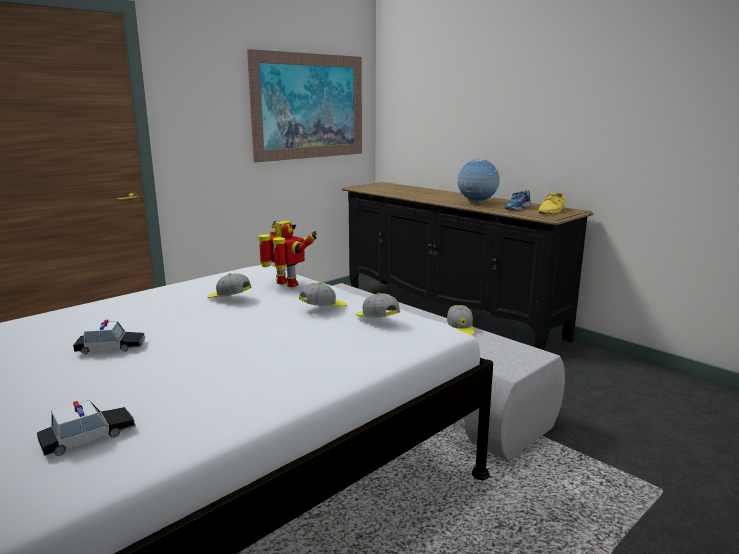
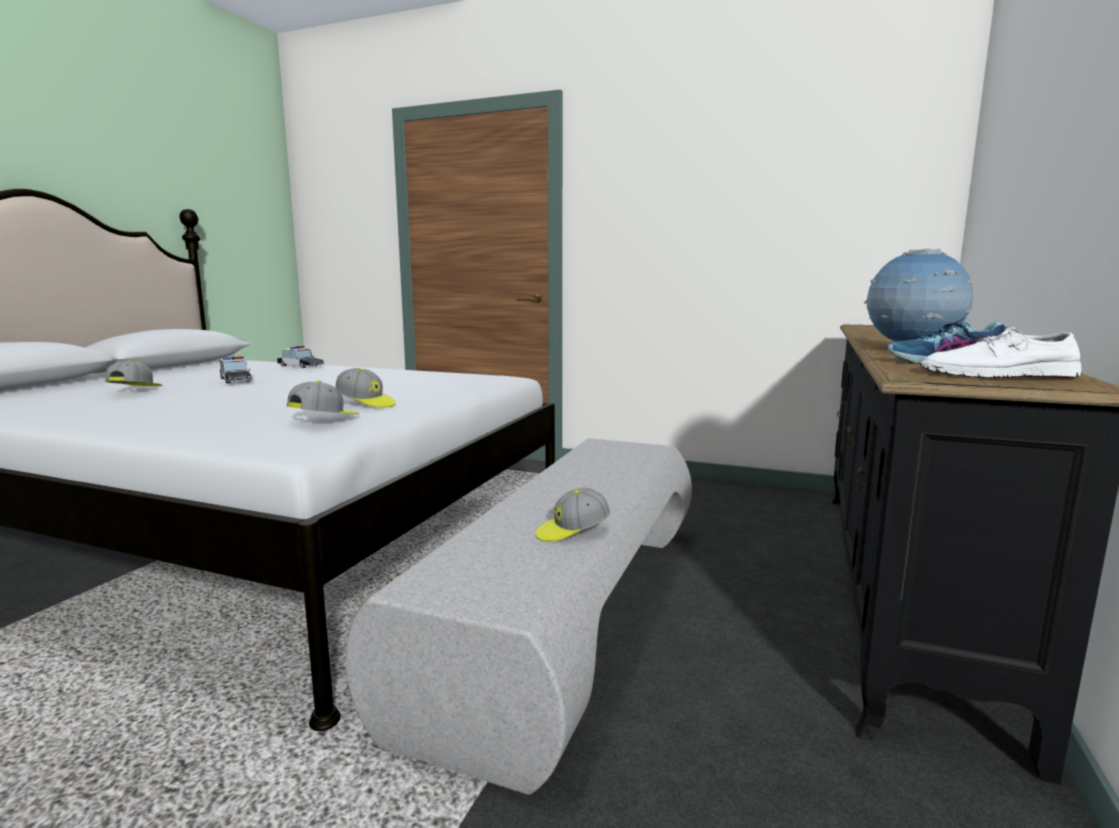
camera: 65 degrees right, 5 degrees down
toy car [37,400,136,456] -> toy car moved to [277,346,324,368]
cap [207,273,252,298] -> cap moved to [105,360,162,386]
picture [247,49,362,162] -> none
toy robot [258,221,317,287] -> none
yellow shoe [538,193,565,214] -> white shoe [920,327,1081,379]

